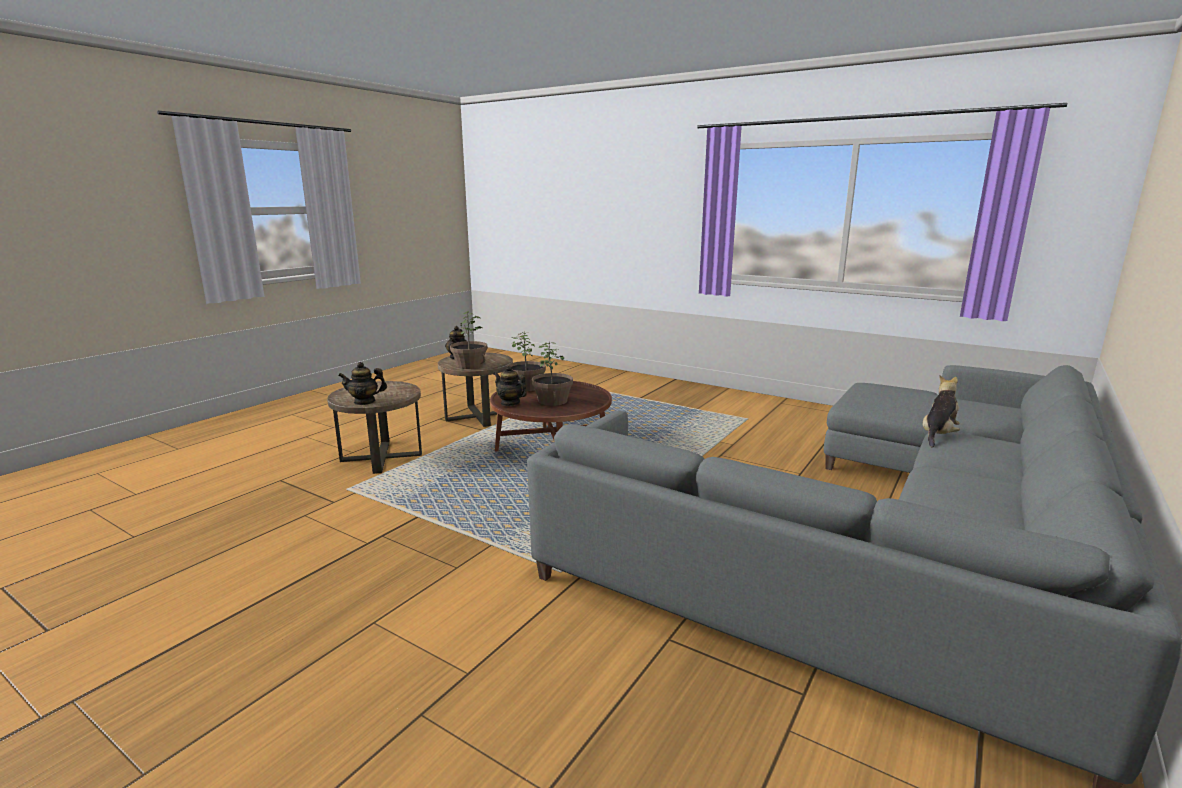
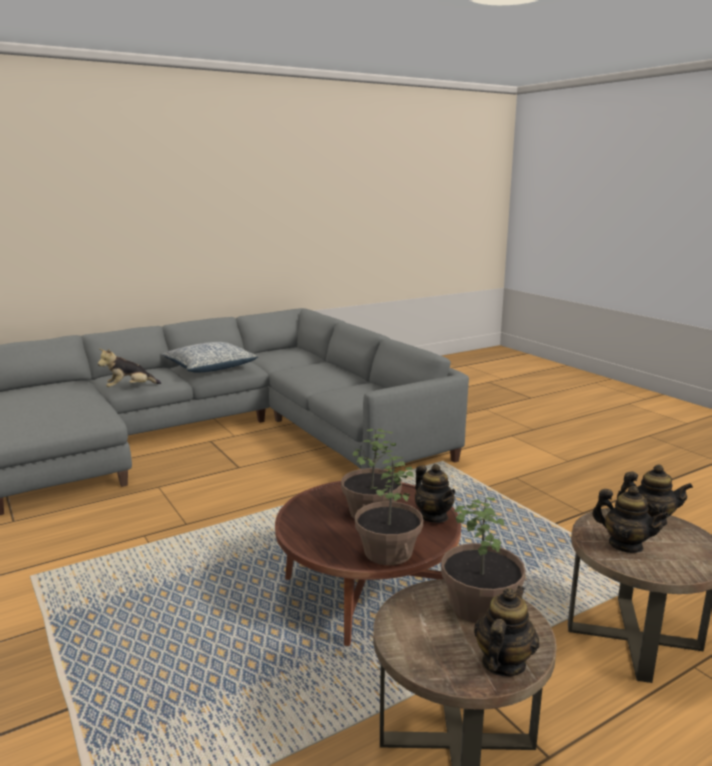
camera: 155 degrees left, 0 degrees up
none -> pillow [162,342,258,373]
none -> teapot [592,486,669,553]

